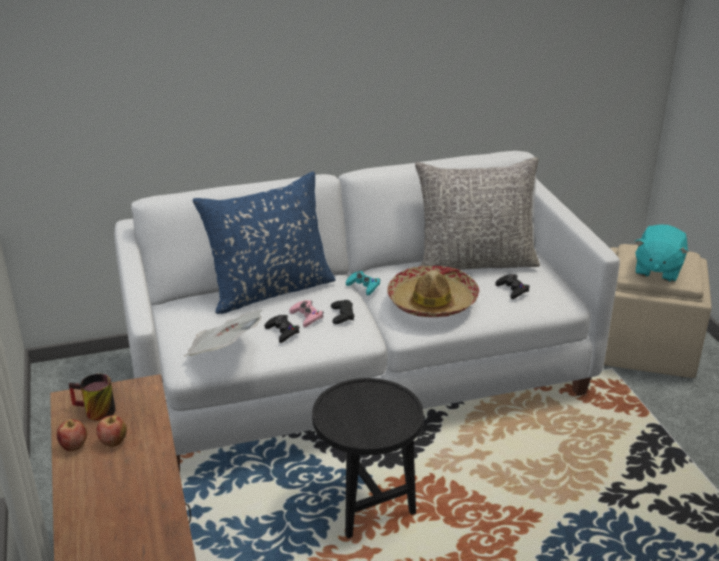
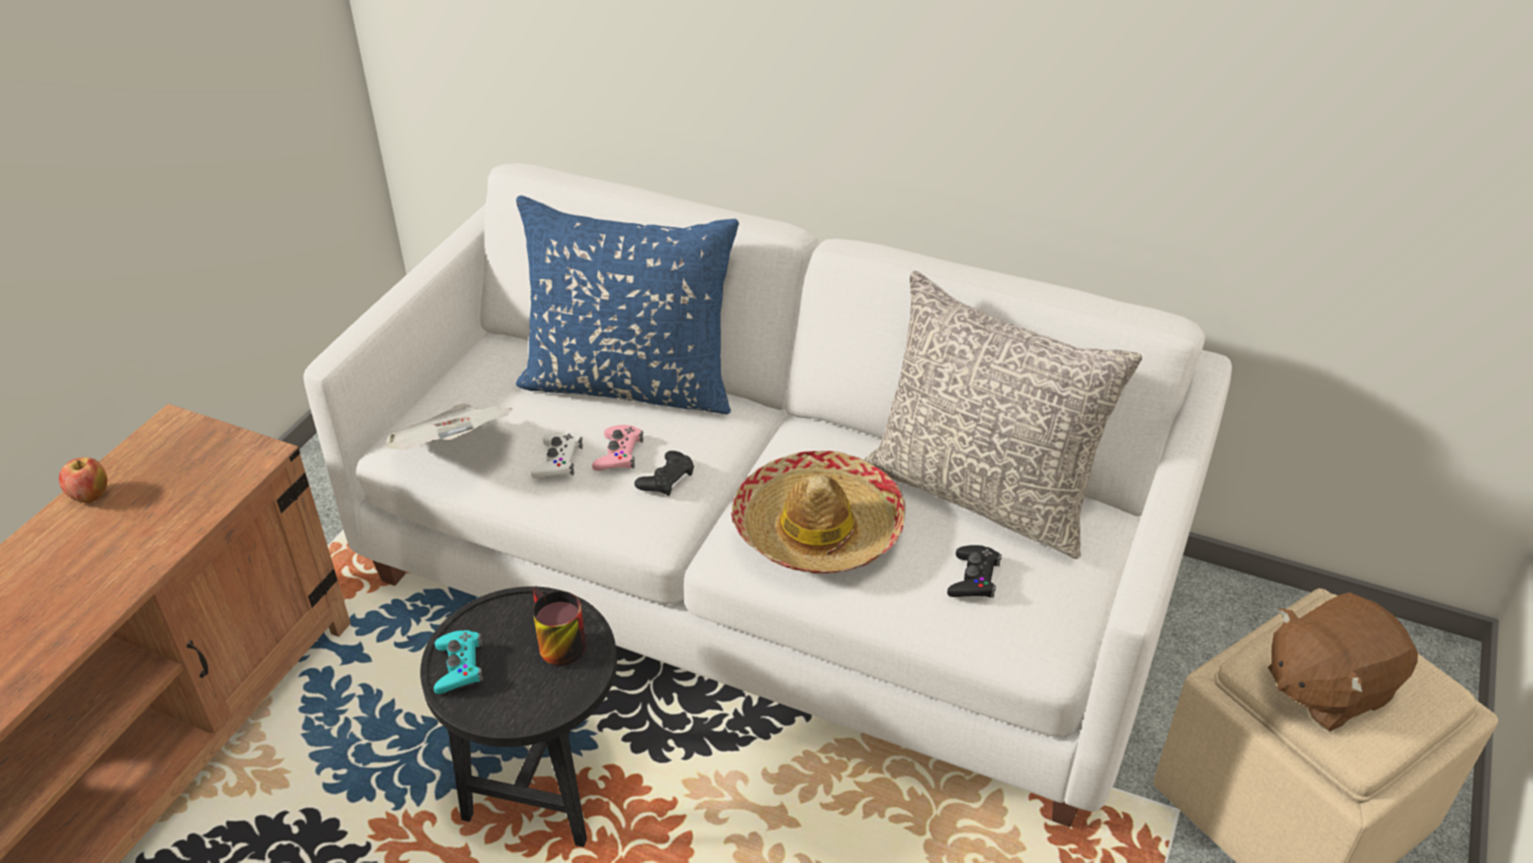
camera: 40 degrees right, 10 degrees up
mug [69,374,116,421] -> mug moved to [532,586,586,666]
apple [96,415,127,447] -> none
black game controller [265,315,300,343] -> white game controller [531,432,583,479]
turquoise game controller [346,271,380,295] -> turquoise game controller moved to [434,630,483,694]
turquoise plush toy [635,225,689,282] -> brown plush toy [1268,592,1418,731]

